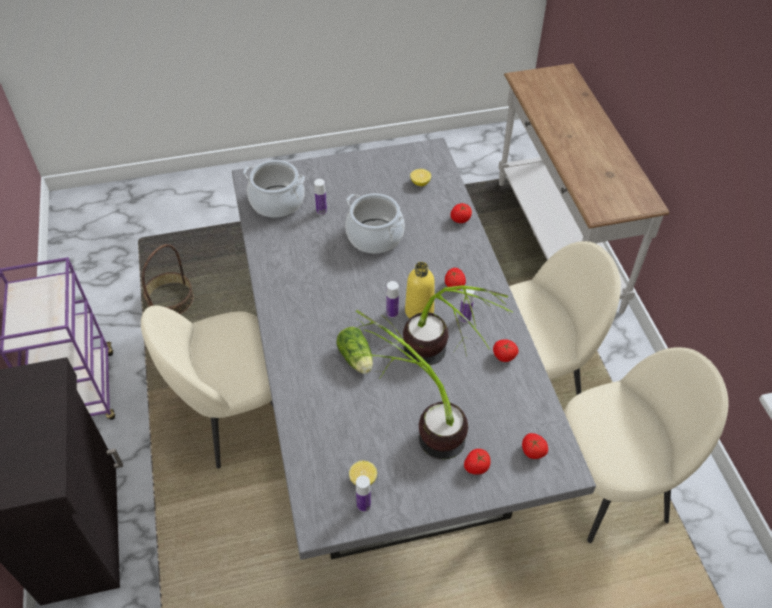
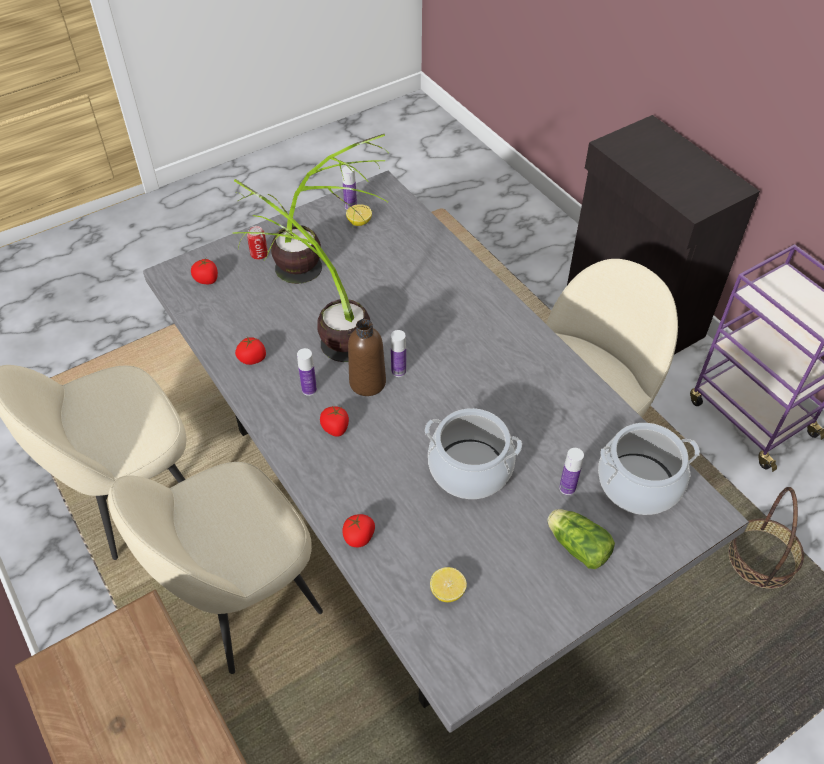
camera: 160 degrees right, 0 degrees up
lettuce [337,327,373,374] -> lettuce moved to [547,509,615,569]
yellow bottle [405,262,435,319] -> brown bottle [348,319,386,396]
tomato [464,449,491,475] -> can [247,226,268,260]

